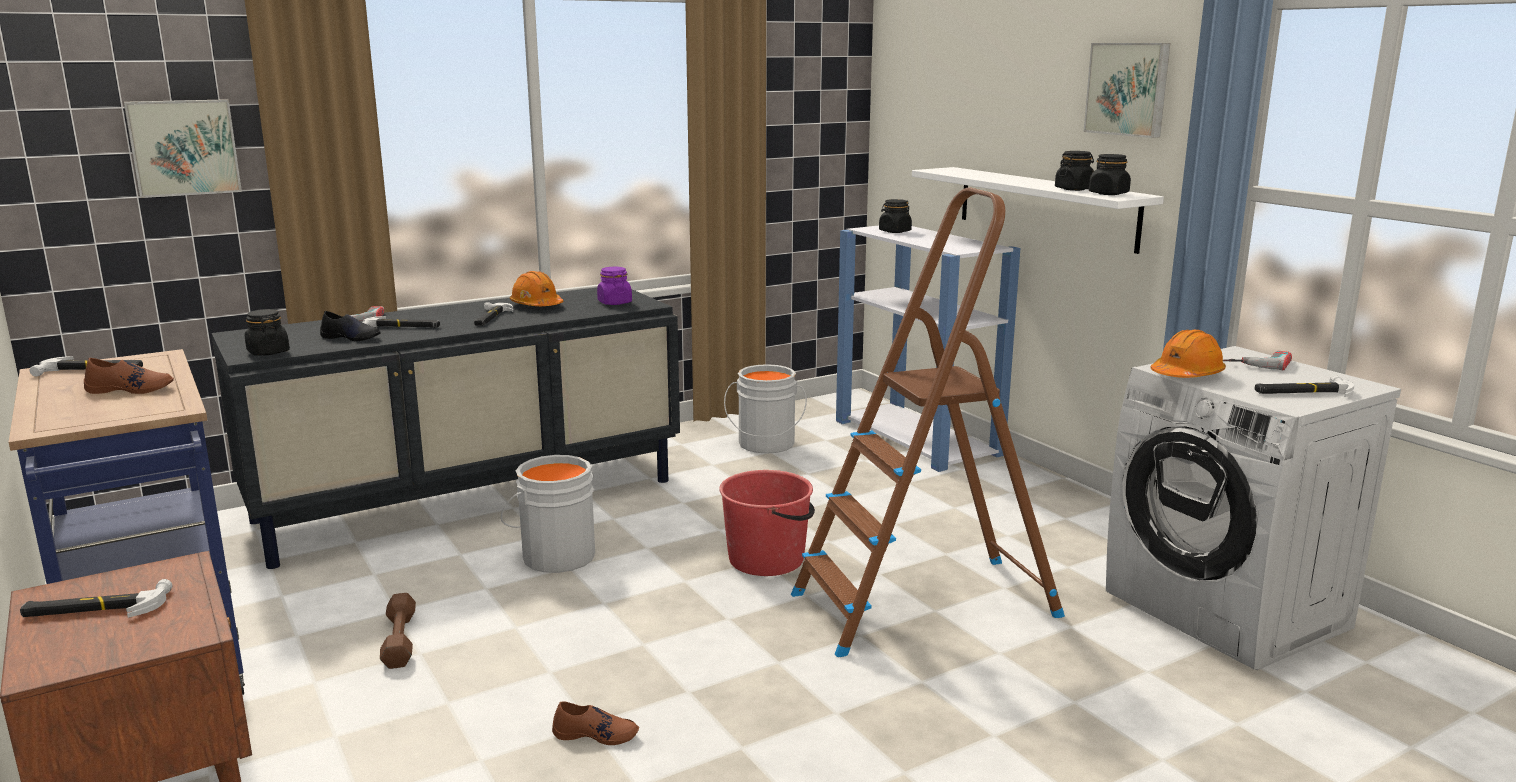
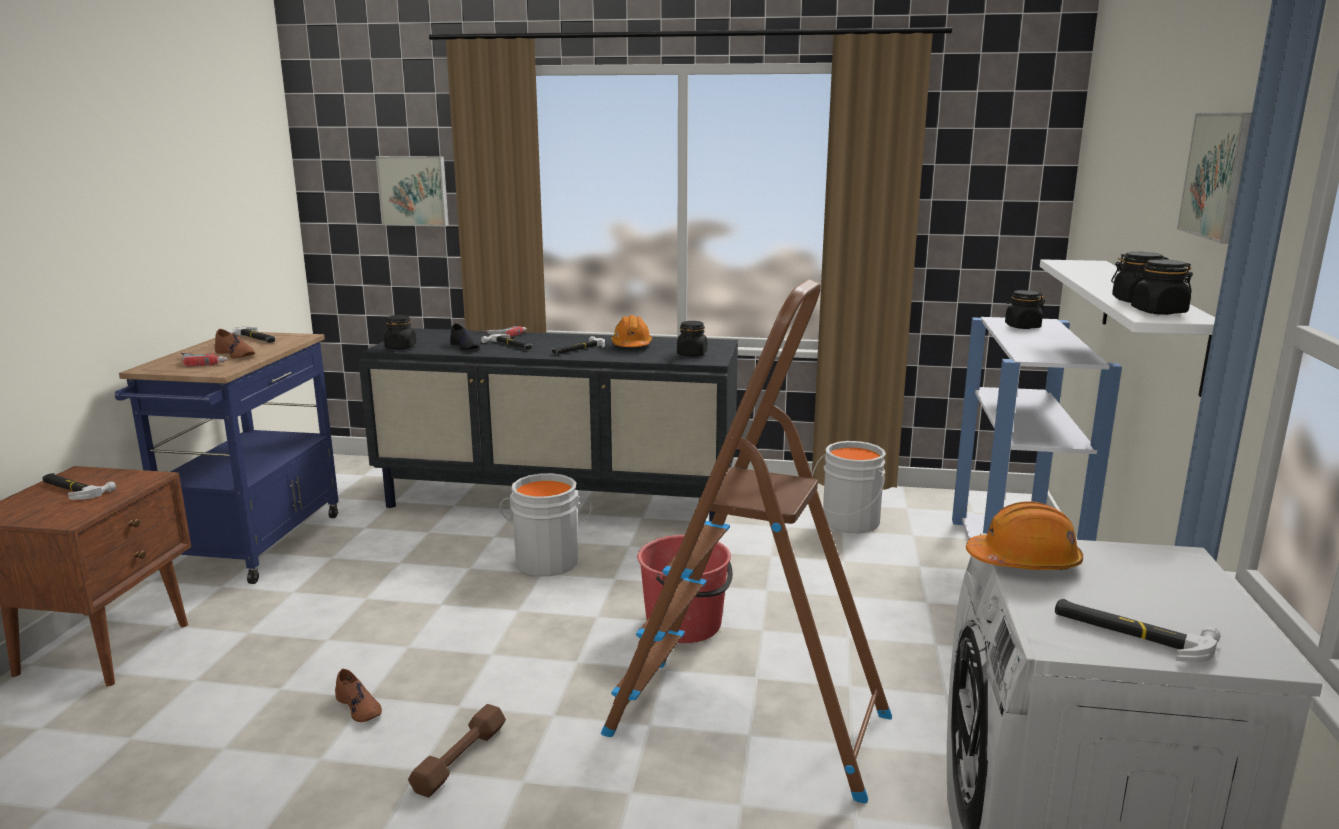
camera: 40 degrees right, 0 degrees up
brown dumbbell [380,593,416,669] -> brown dumbbell moved to [408,704,506,798]
purple jar [597,267,632,305] -> black jar [677,321,707,356]
power drill [1223,351,1292,371] -> power drill moved to [181,352,228,367]

